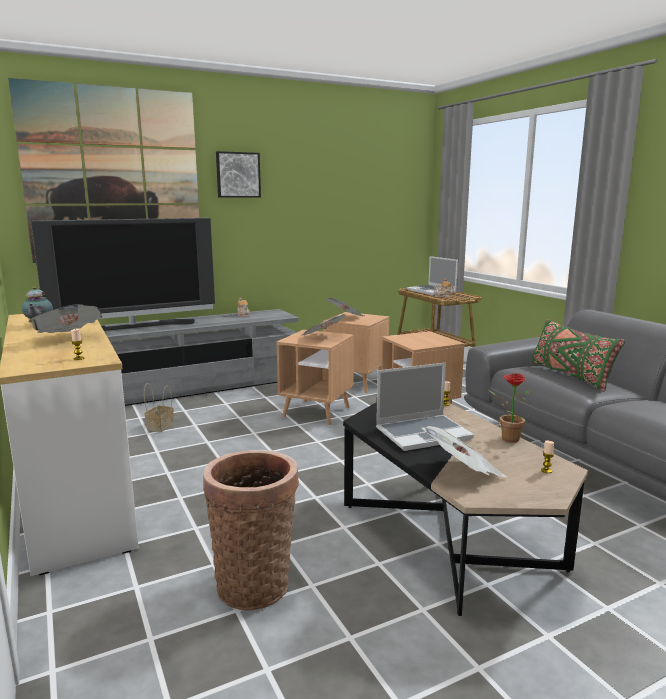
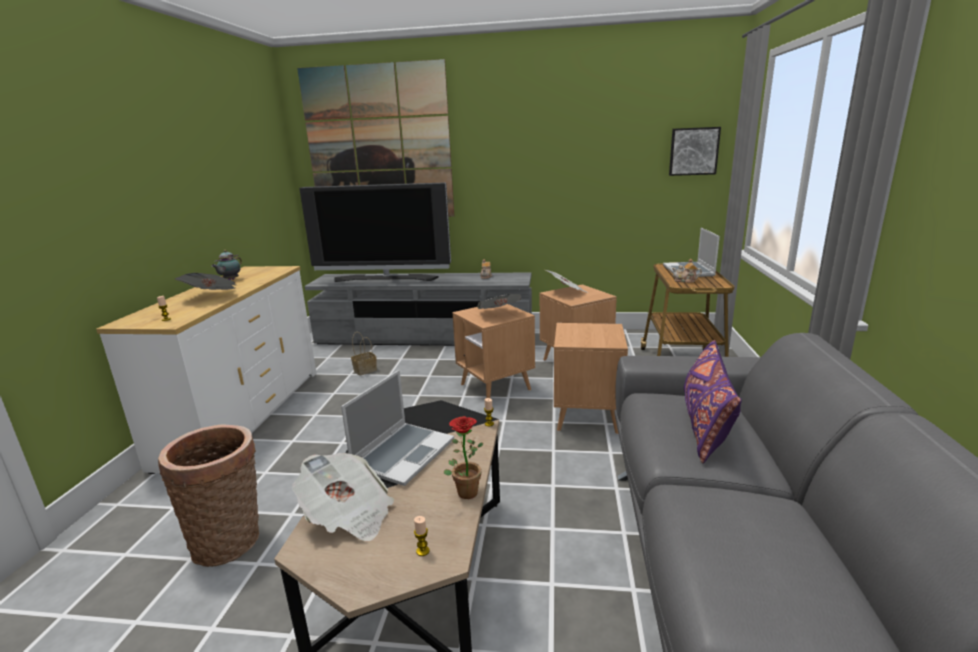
camera: 35 degrees right, 5 degrees up
picture [216,151,261,198] -> picture moved to [669,127,721,176]
laptop [376,363,474,451] -> laptop turned 75 degrees counterclockwise [341,370,454,486]
green pillow [531,319,625,392] -> purple pillow [684,340,742,464]

